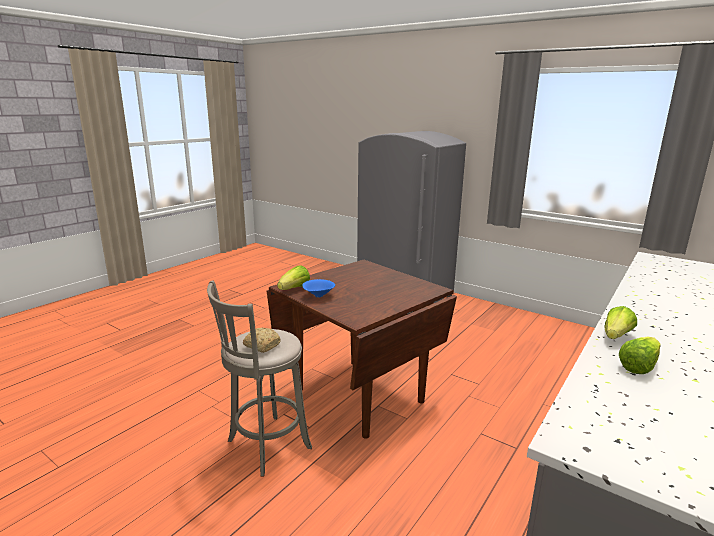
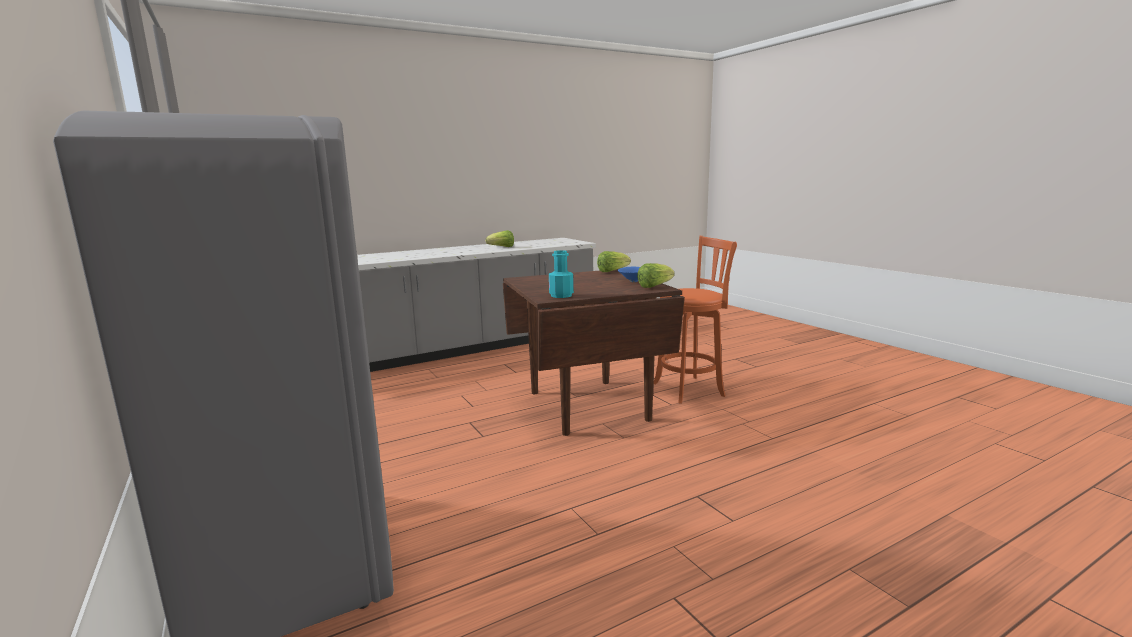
camera: 155 degrees left, 5 degrees down
grey stool [207,280,312,476] -> orange stool [654,236,737,404]
bread [243,327,281,353] -> none
lettuce [605,306,637,339] -> lettuce moved to [597,251,631,272]
none -> turquoise bottle [549,250,574,298]

